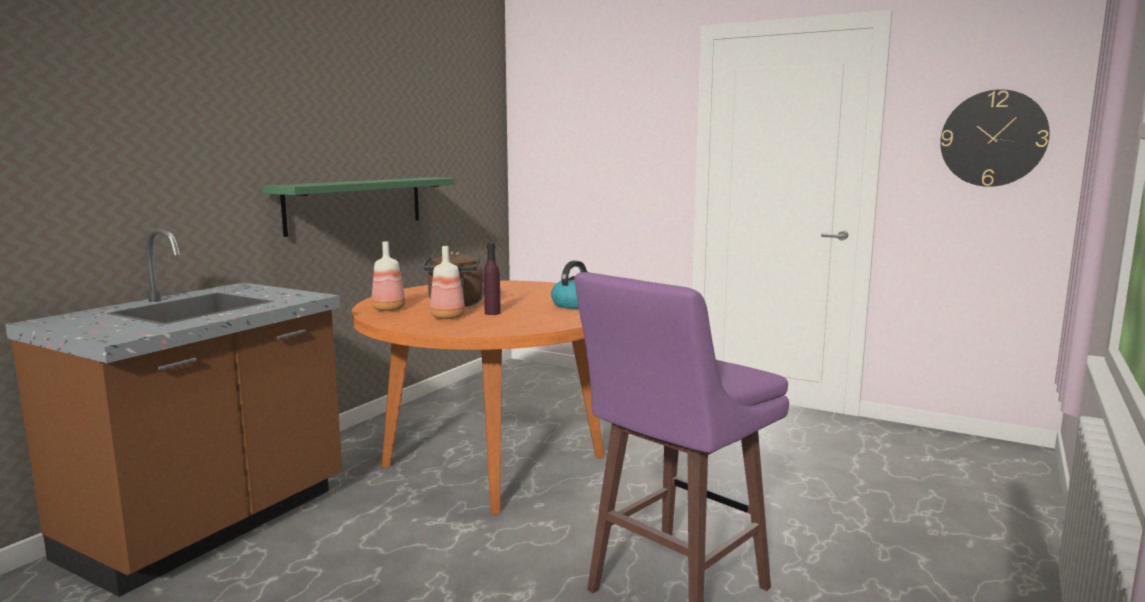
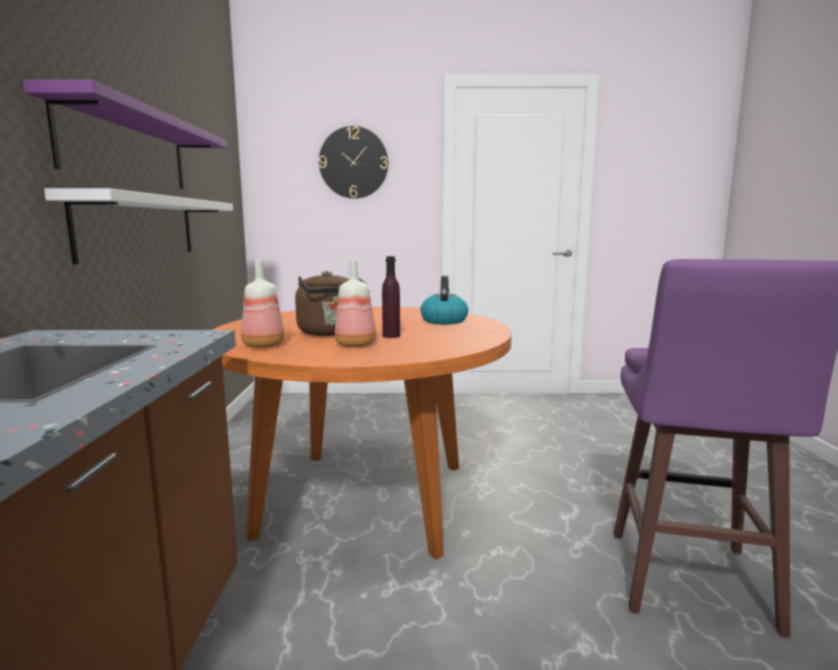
camera: 30 degrees left, 0 degrees up
green shelf [263,177,455,237] -> white shelf [44,188,233,264]
wall clock [940,89,1050,187] -> wall clock moved to [319,126,388,199]
none -> purple shelf [23,80,227,189]

